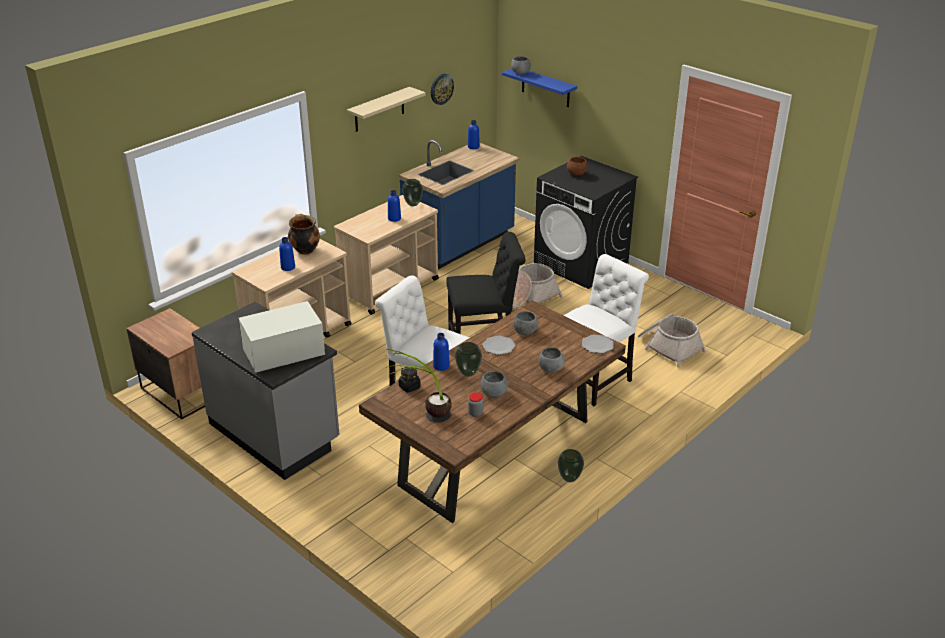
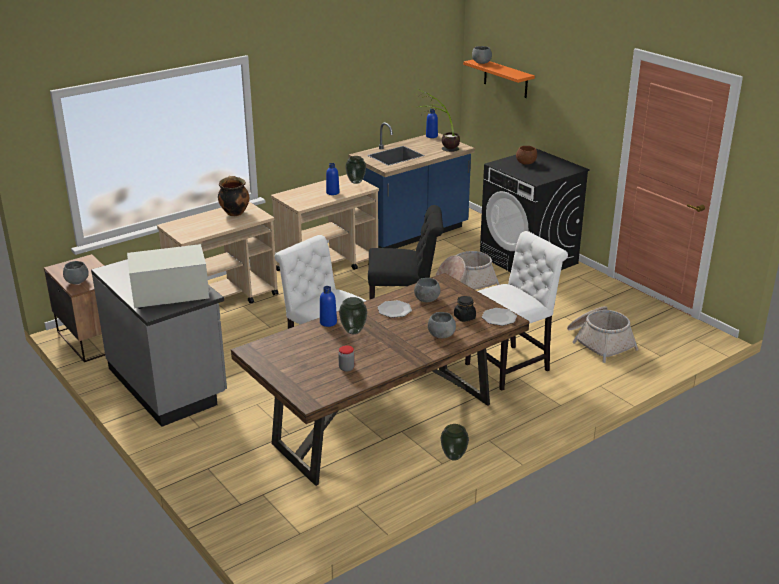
camera: 10 degrees right, 5 degrees down
blue bottle [279,237,295,271] -> none
beige shelf [347,87,426,132] -> none
potted plant [385,349,452,423] -> potted plant moved to [416,89,460,152]
black jar [399,366,421,393] -> black jar moved to [454,296,476,322]
wall clock [431,74,454,105] -> none
grey bowl [480,371,508,398] -> grey bowl moved to [63,261,89,284]
blue shelf [502,69,577,107] -> orange shelf [463,60,535,98]

